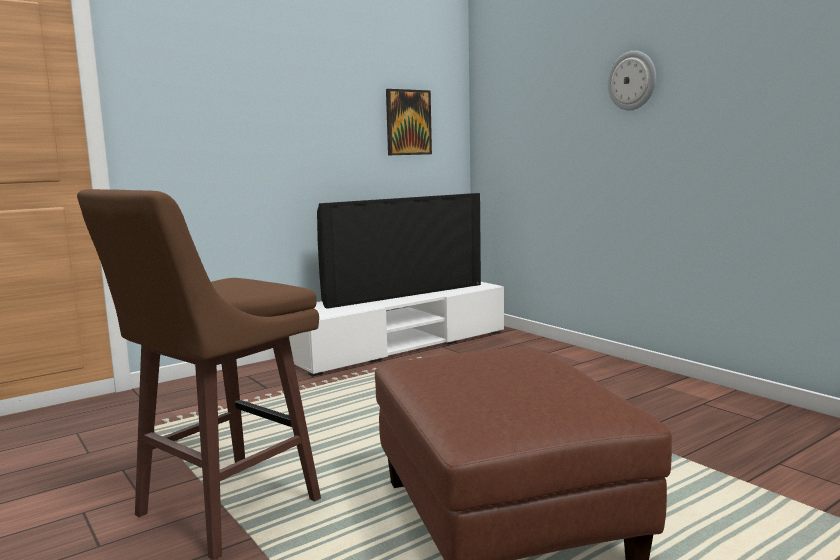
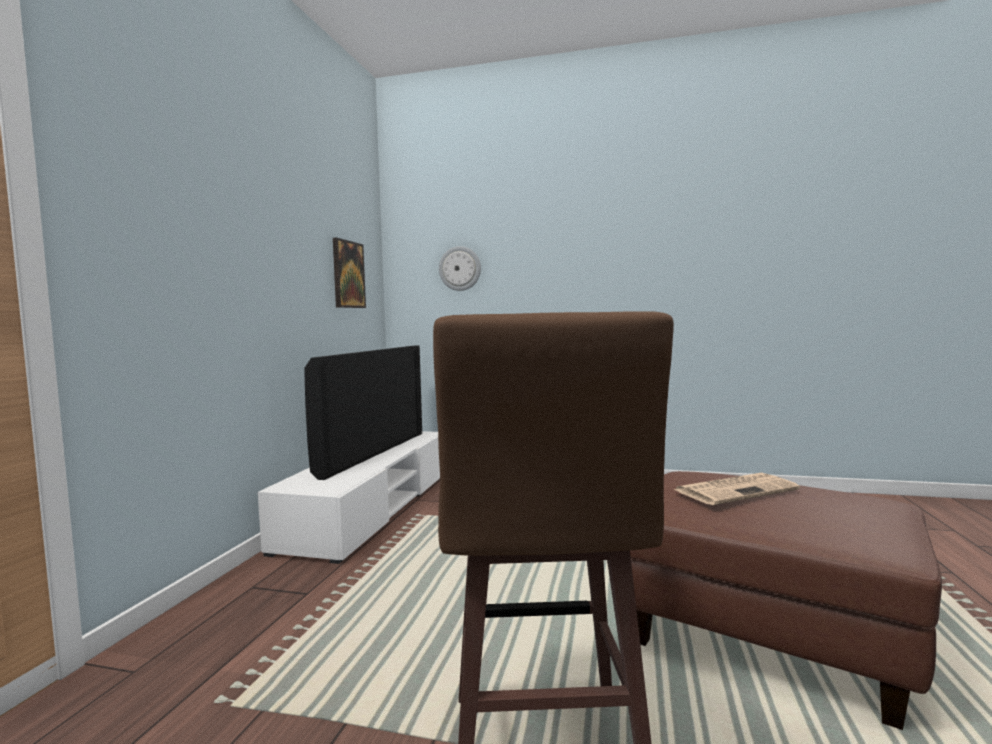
camera: 40 degrees left, 5 degrees down
wall clock [608,51,656,110] -> wall clock moved to [439,246,481,291]
none -> newspaper [674,473,800,505]

